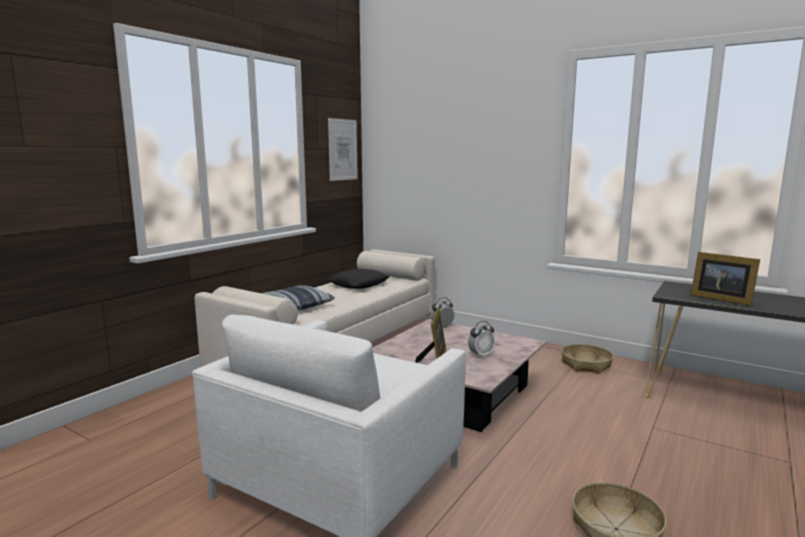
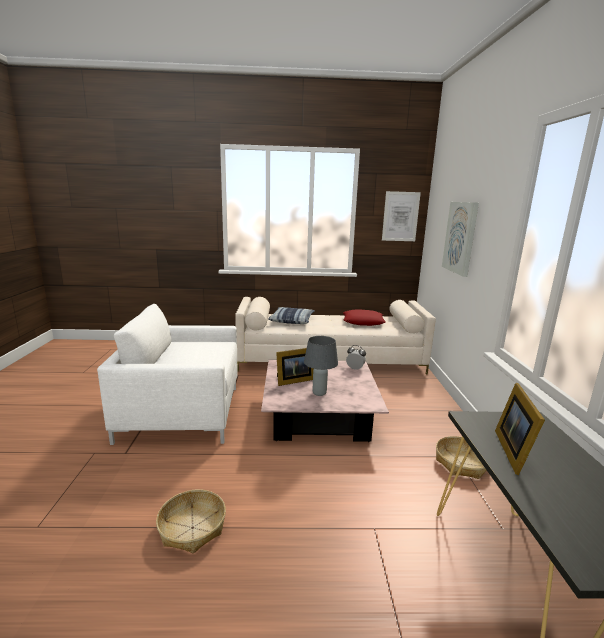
camera: 55 degrees right, 5 degrees up
black pillow [327,269,390,289] -> red pillow [343,309,386,326]
alarm clock [468,321,495,358] -> grey table lamp [304,336,338,396]
none -> picture [442,202,479,277]

